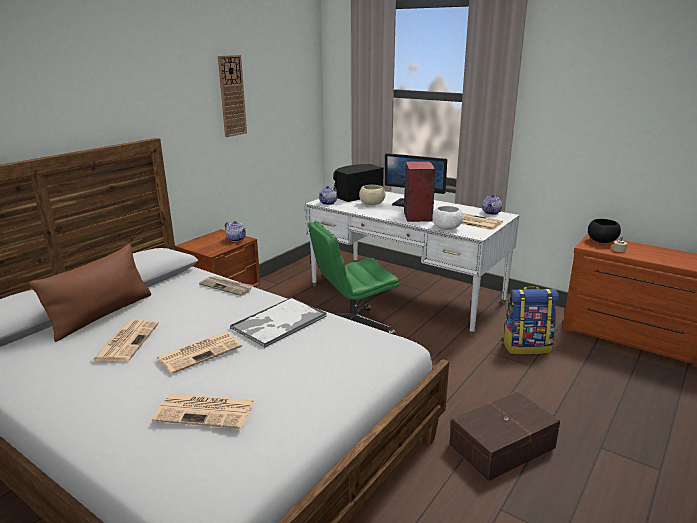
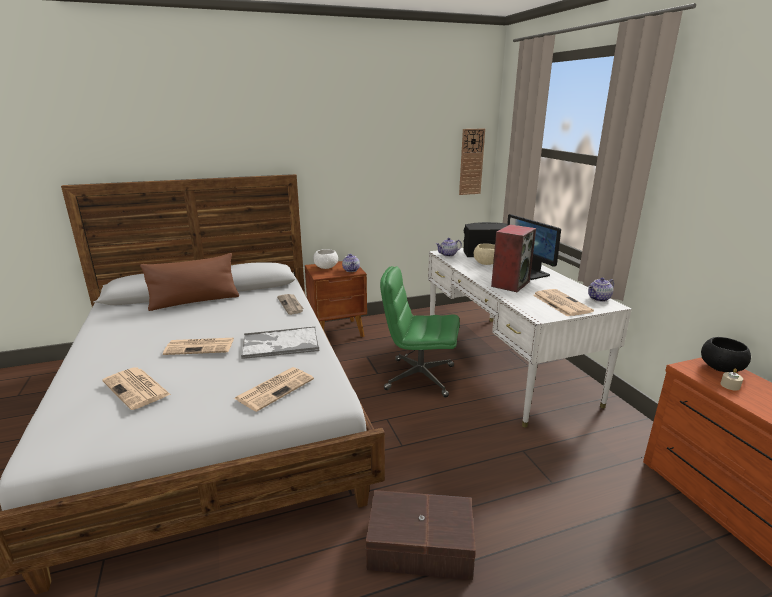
camera: 35 degrees right, 0 degrees up
newspaper [92,320,159,362] -> newspaper moved to [234,367,314,412]
wall clock [218,55,247,137] -> wall clock moved to [459,129,485,195]
white bowl [433,206,463,230] -> white bowl moved to [313,249,338,269]
backpack [503,286,559,354] -> none

